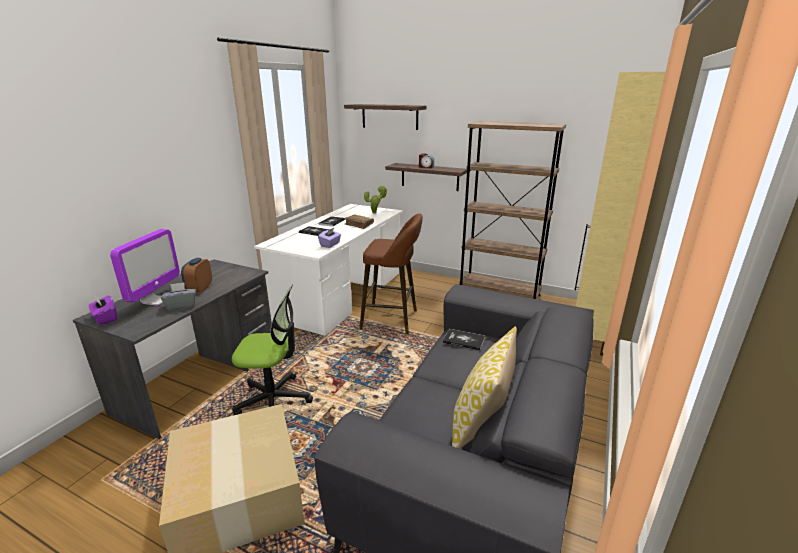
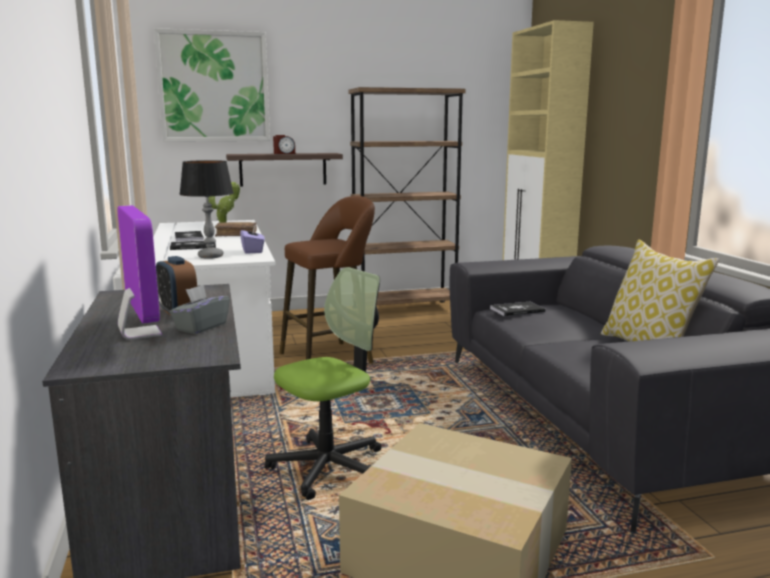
camera: 40 degrees left, 10 degrees down
purple tissue box [89,295,117,325] -> none
shelf [344,104,427,130] -> picture [154,28,270,142]
none -> table lamp [179,160,234,259]

